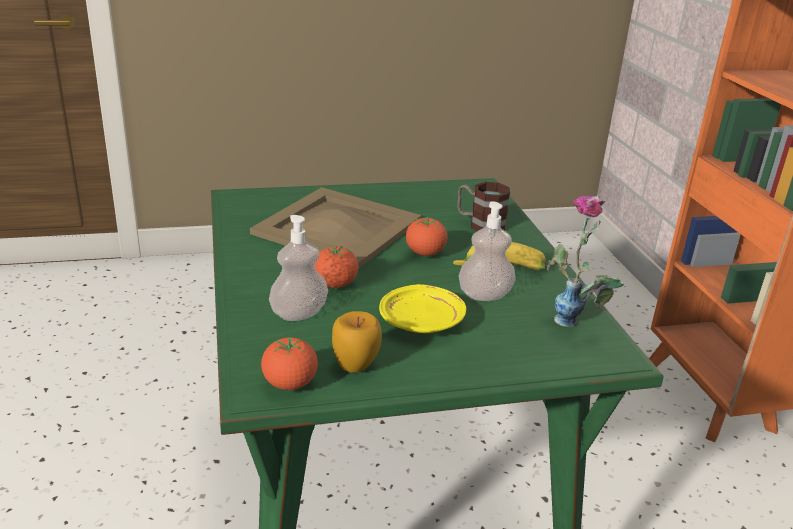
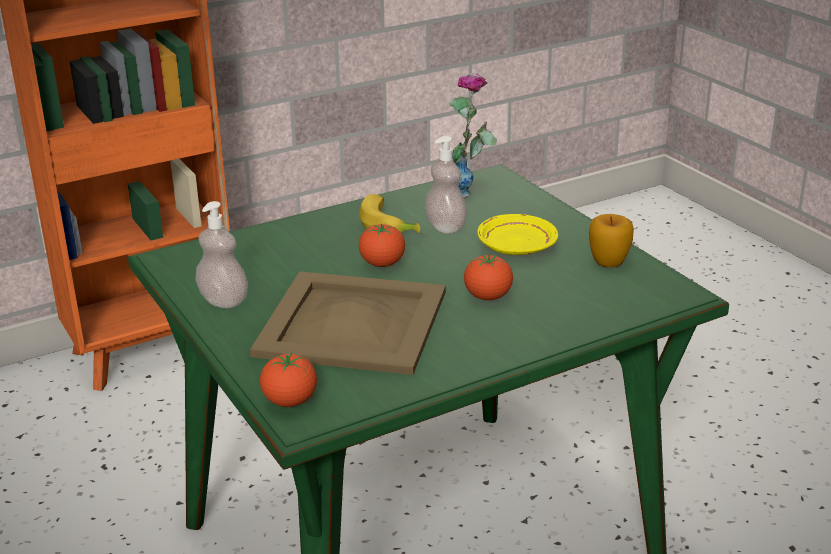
camera: 105 degrees left, 0 degrees up
tomato [261,337,318,390] -> tomato moved to [260,352,317,407]
soap dispenser [269,215,328,321] -> soap dispenser moved to [196,201,248,308]
mug [458,182,510,231] -> none

